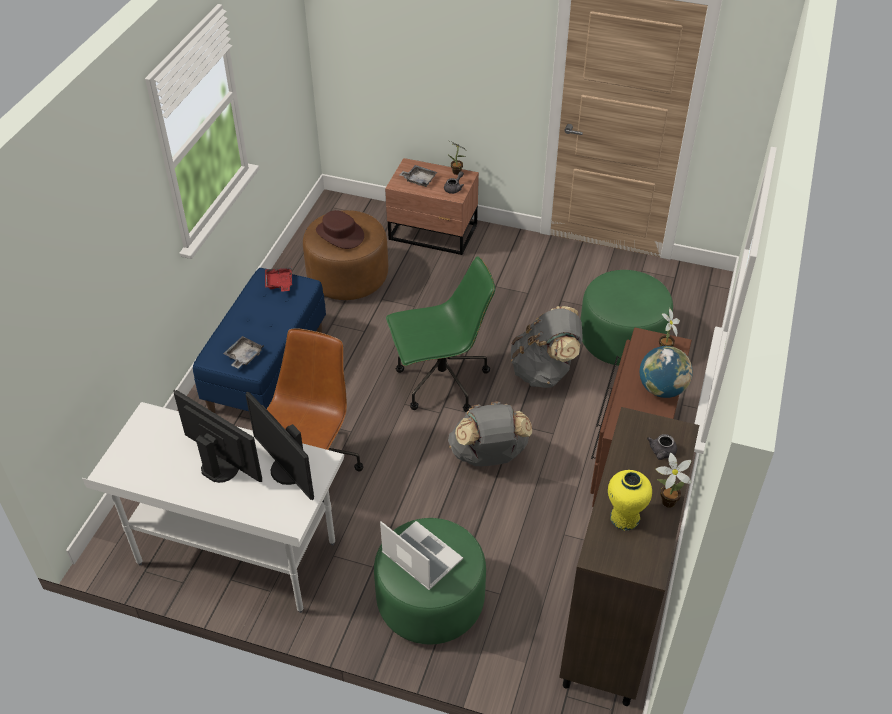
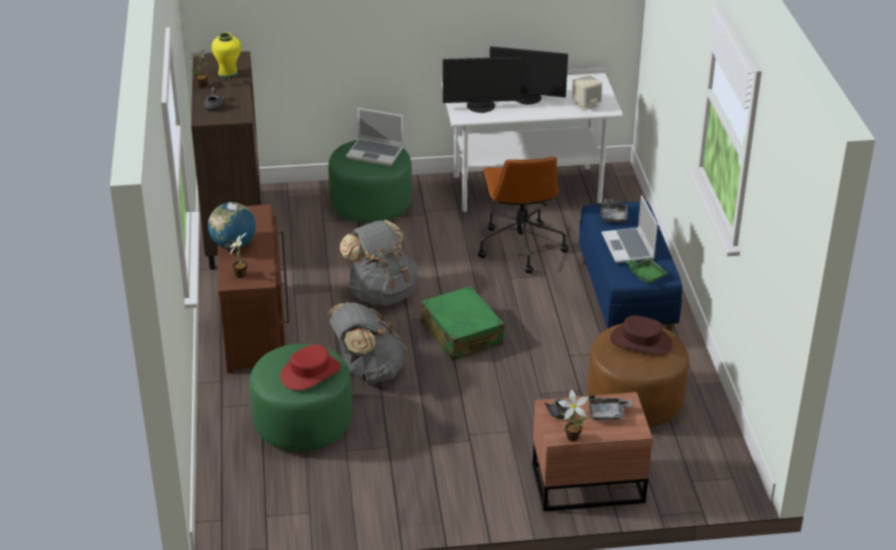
camera: 155 degrees right, 10 degrees down
monitor [245,392,314,500] -> monitor turned 150 degrees clockwise [443,57,522,113]
red tray [265,268,292,292] -> green tray [626,258,668,284]
green office chair [386,256,495,412] -> green suitcase [421,286,504,361]
none -> red hat [280,345,341,391]
none -> beige speaker [573,75,602,111]
none -> laptop [602,195,658,263]

